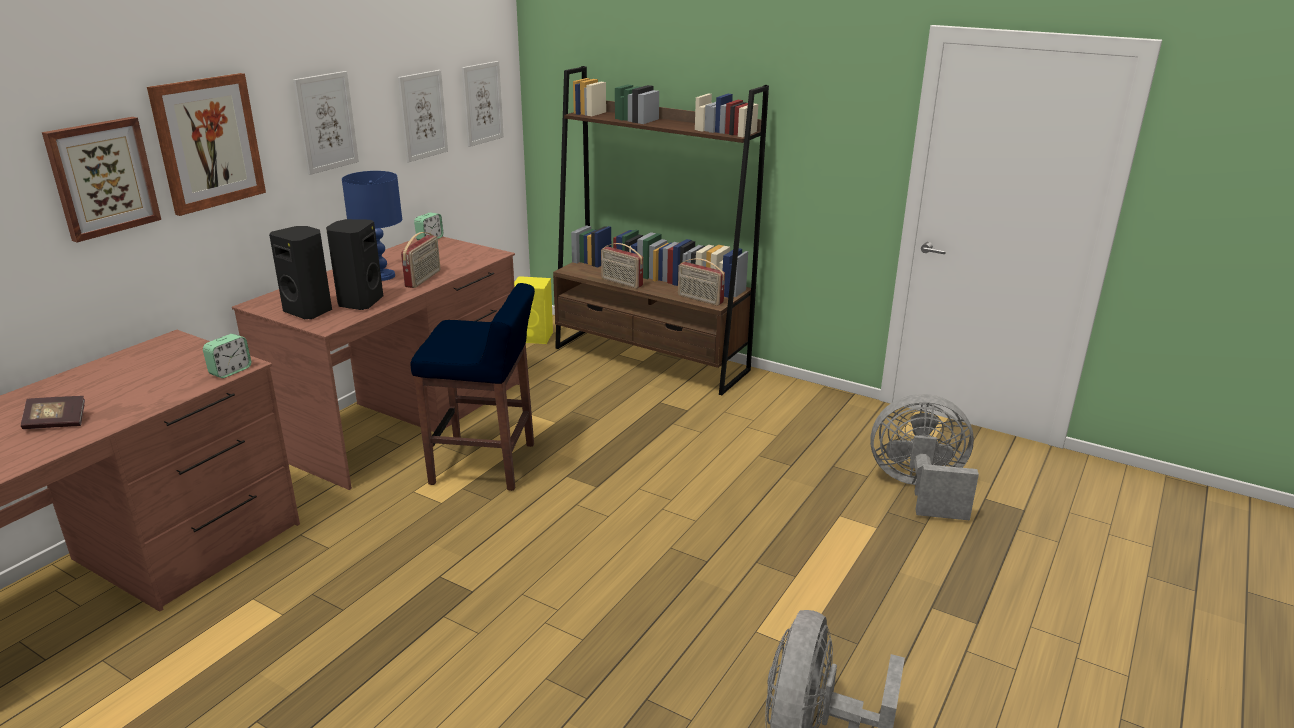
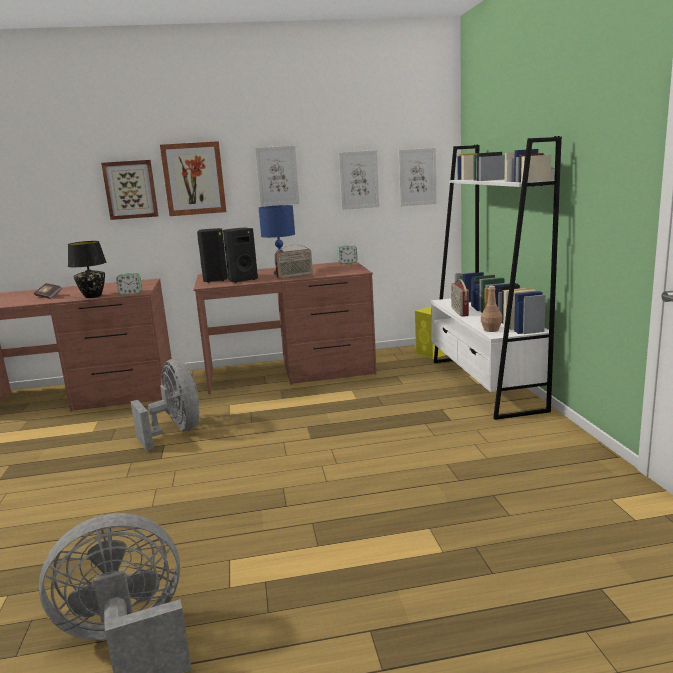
camera: 50 degrees right, 10 degrees down
blue stool [410,283,535,491] -> none
brown bookcase [553,66,769,395] -> white bookcase [431,136,562,420]
radio [678,258,725,306] -> brown bottle [481,286,502,332]
grey fan [870,394,979,521] -> grey fan moved to [130,359,200,451]
none -> black table lamp [68,241,106,298]

